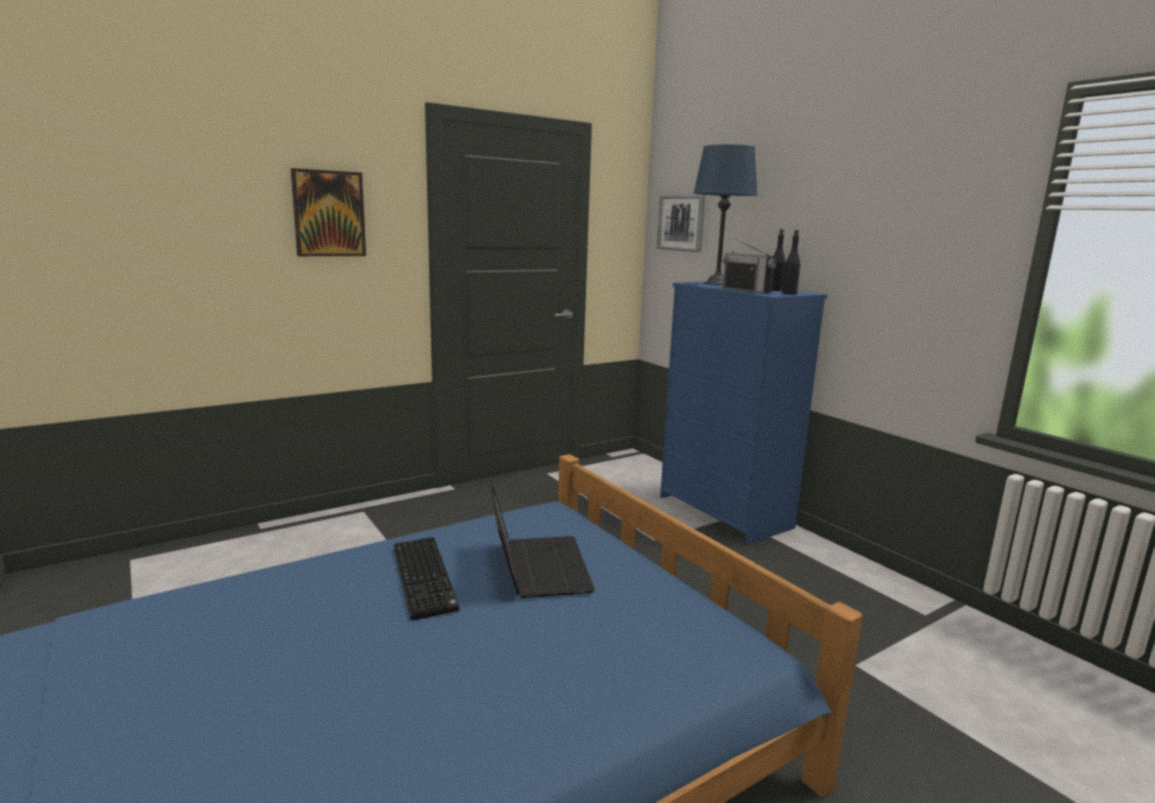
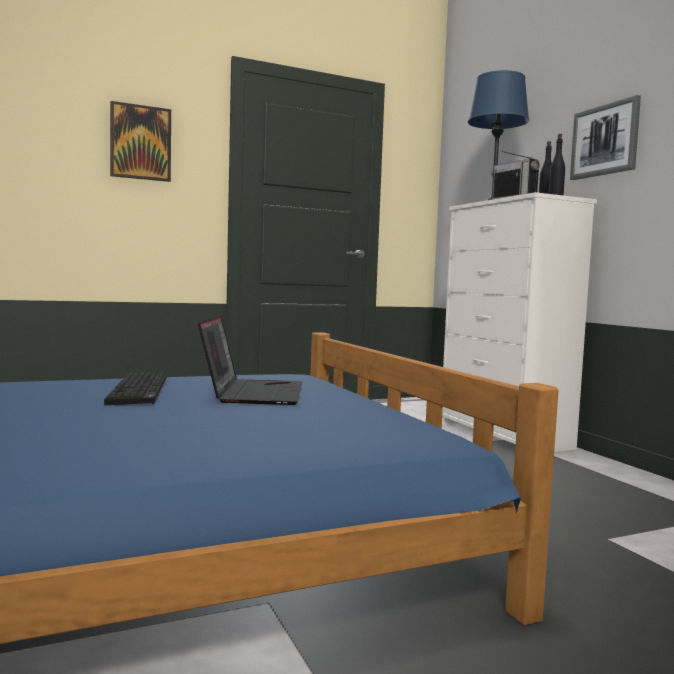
camera: 10 degrees right, 10 degrees down
picture [657,194,706,252] -> picture moved to [570,95,641,180]
blue dresser [660,282,827,544] -> white dresser [442,192,597,452]

